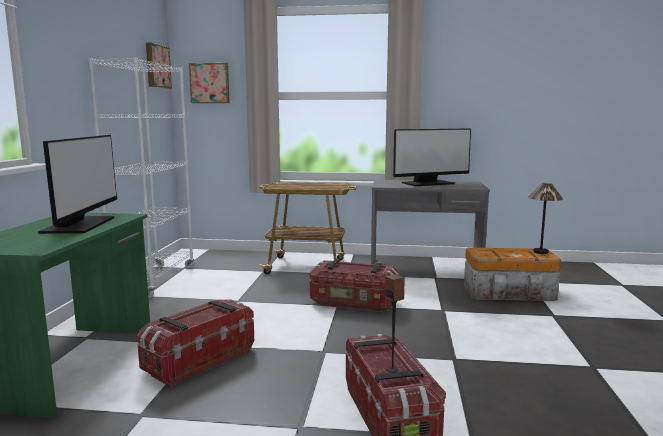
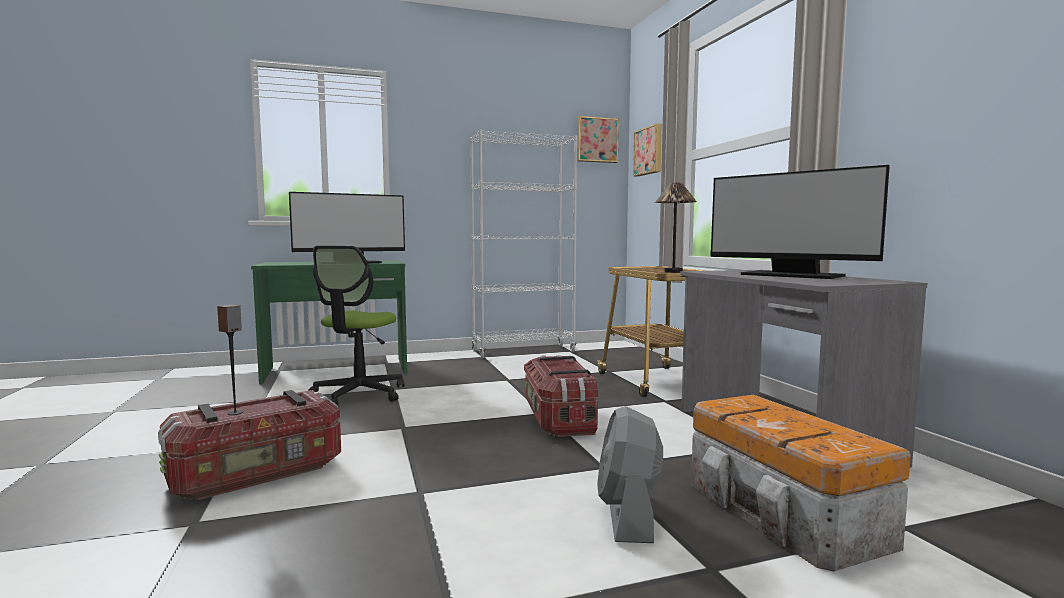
camera: 65 degrees right, 5 degrees down
storage box [137,299,254,387] -> office chair [308,246,404,406]
table lamp [528,183,563,254] -> table lamp moved to [655,182,697,273]
none -> grey fan [597,406,663,543]

